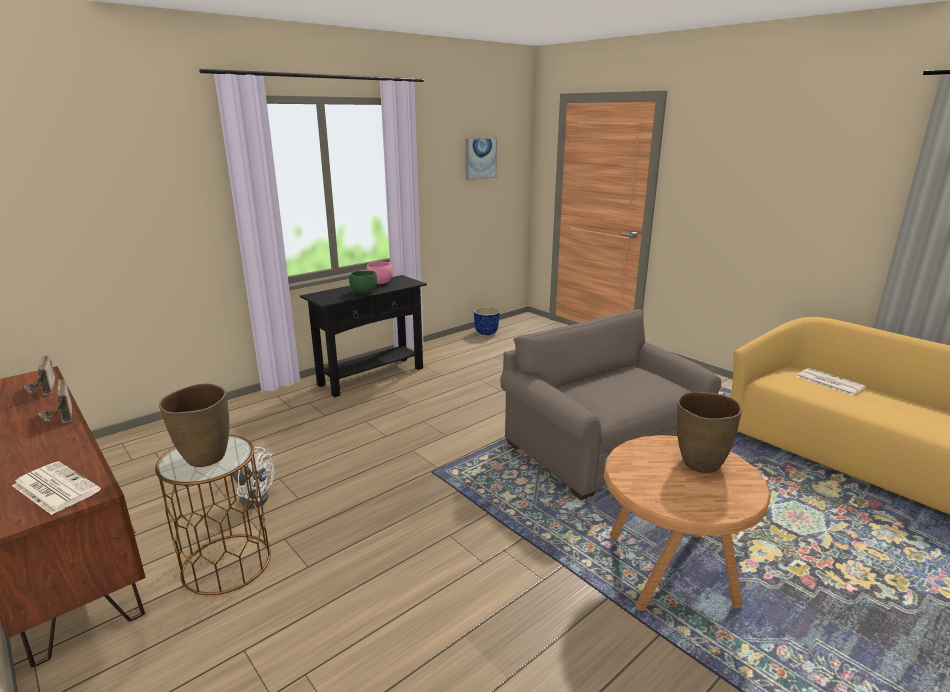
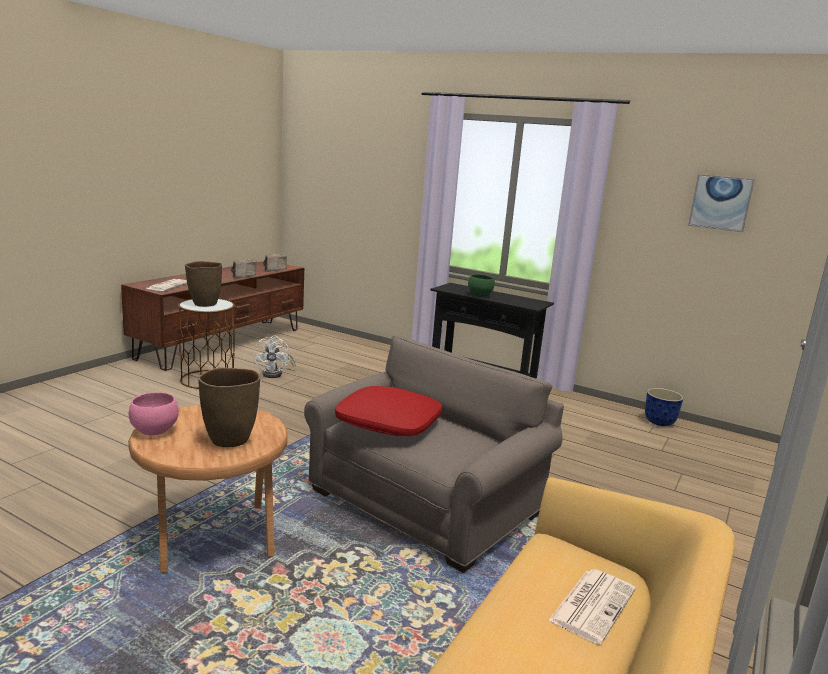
camera: 70 degrees right, 5 degrees down
pink bowl [366,262,393,284] -> pink bowl moved to [129,392,179,435]
none -> red pillow [335,386,442,436]

